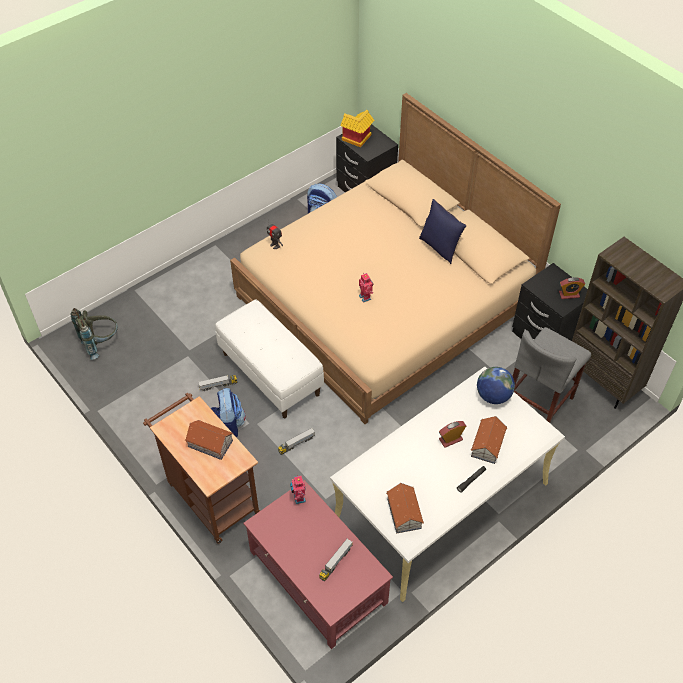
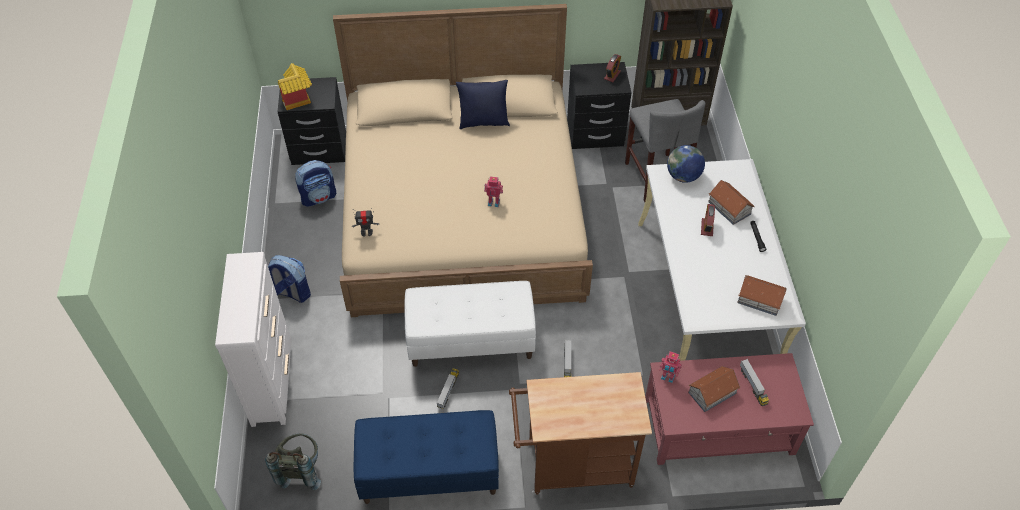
camera: 55 degrees left, 0 degrees up
toy house [185,420,234,460] -> toy house moved to [688,366,741,412]
backpack [211,388,246,437] -> backpack moved to [268,255,311,303]
none -> white dresser [215,252,292,427]
none -> blue bench [354,410,499,504]

